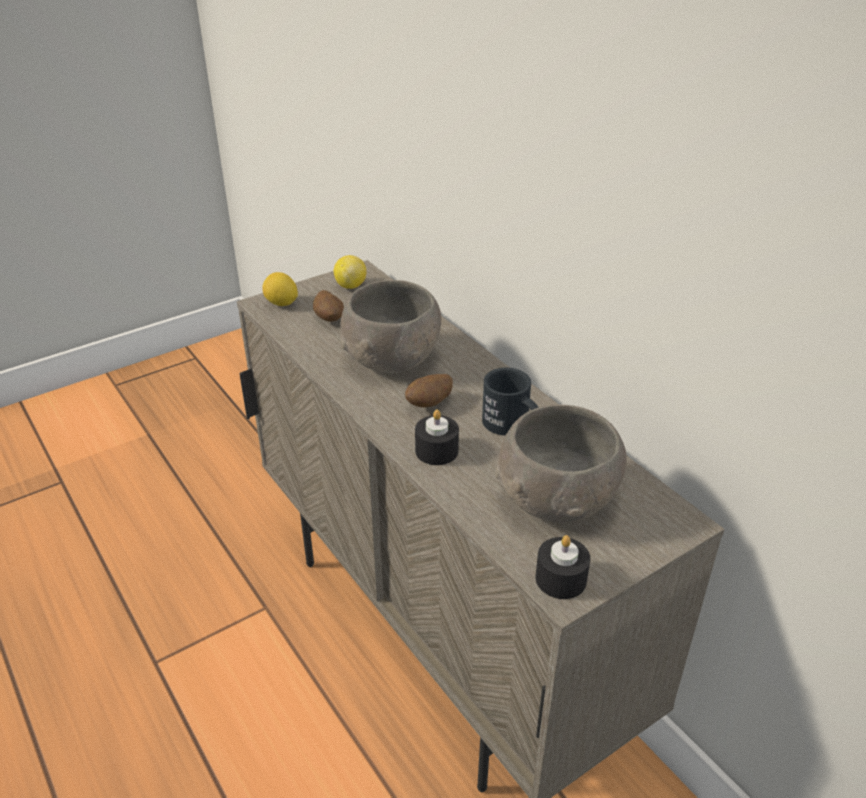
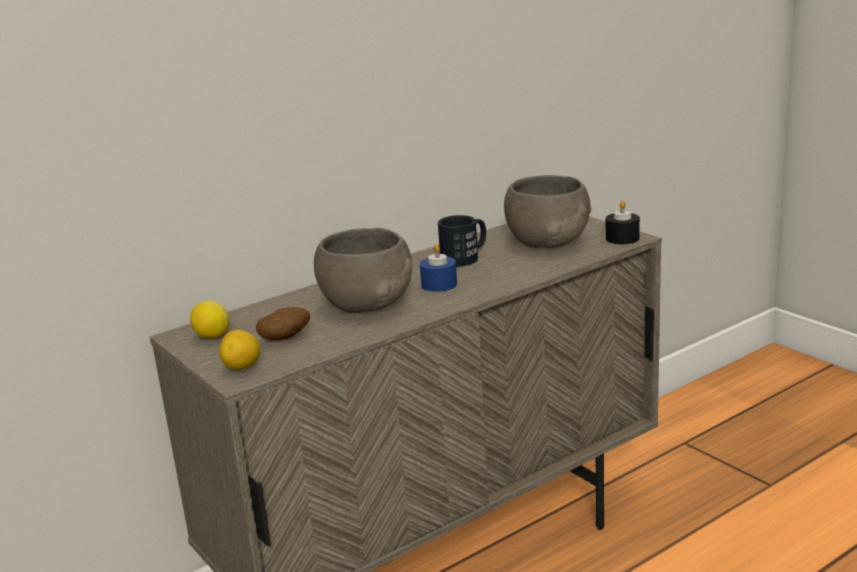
camera: 90 degrees left, 15 degrees down
potato [405,374,453,407] -> blue candle [420,244,457,292]
black candle [415,409,459,465] -> none

